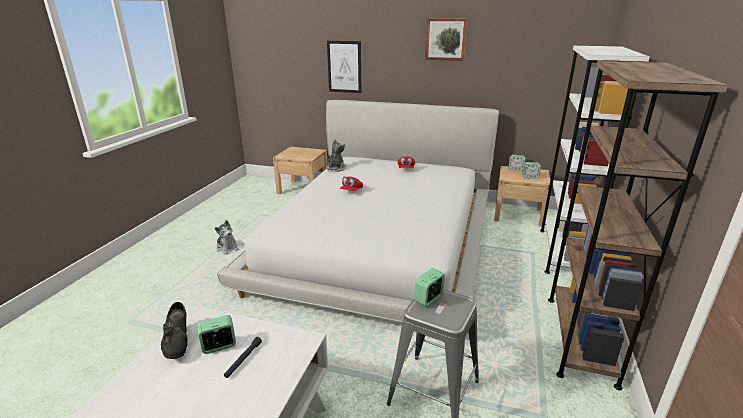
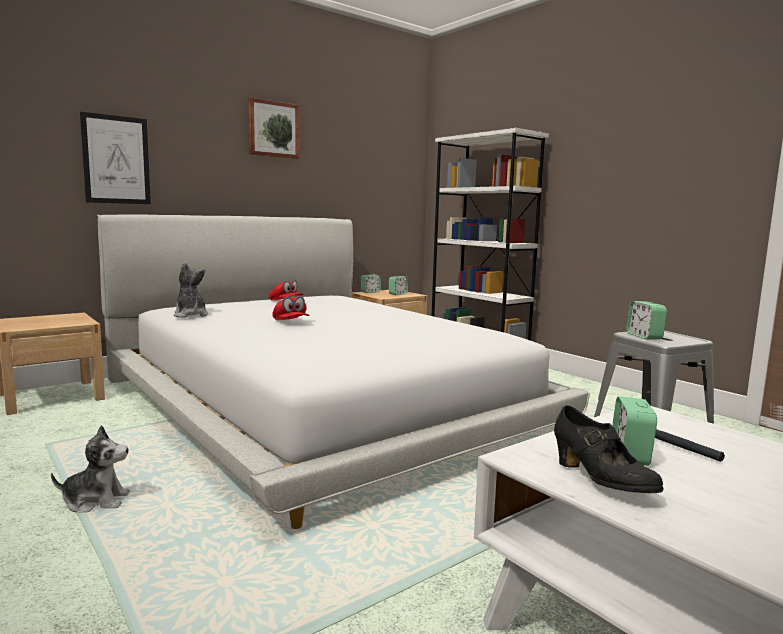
camera: 55 degrees left, 15 degrees down
black shoe [161,302,188,359] -> black shoe turned 45 degrees clockwise [554,405,664,493]
brown bookcase [548,61,728,390] -> none

